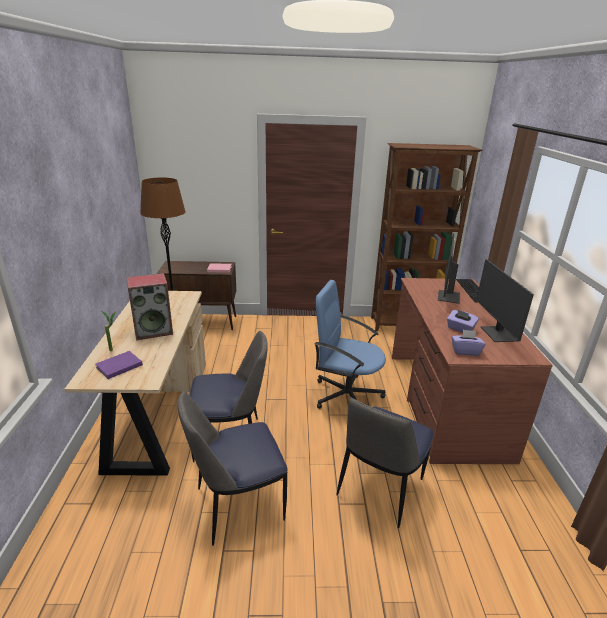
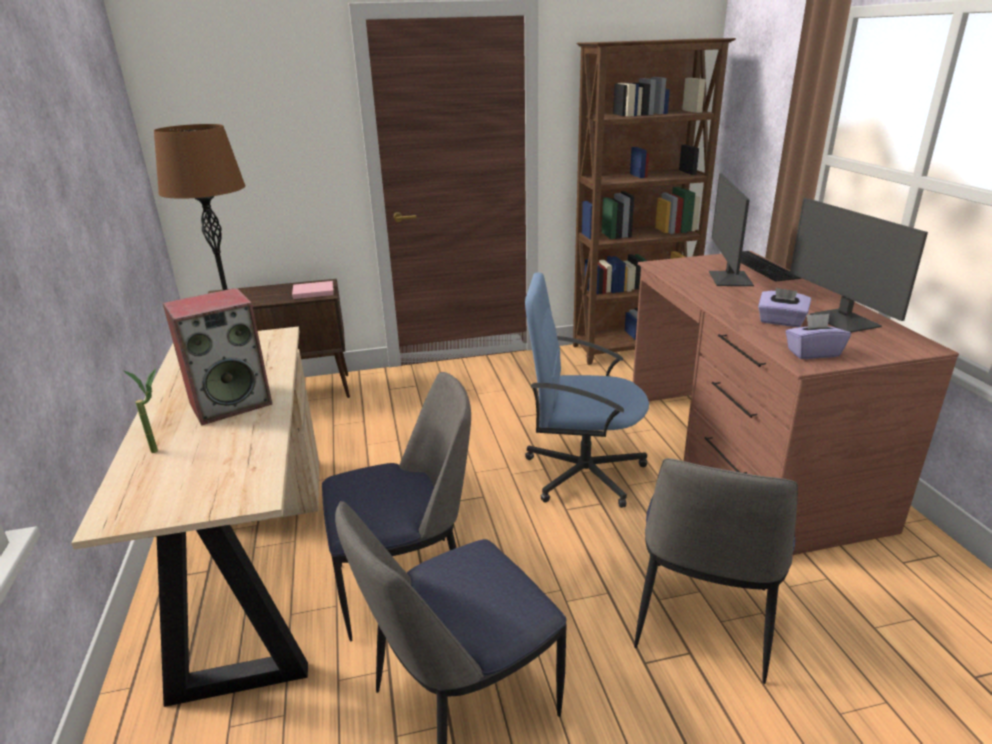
camera: 10 degrees left, 0 degrees up
purple book [96,351,143,379] -> none

